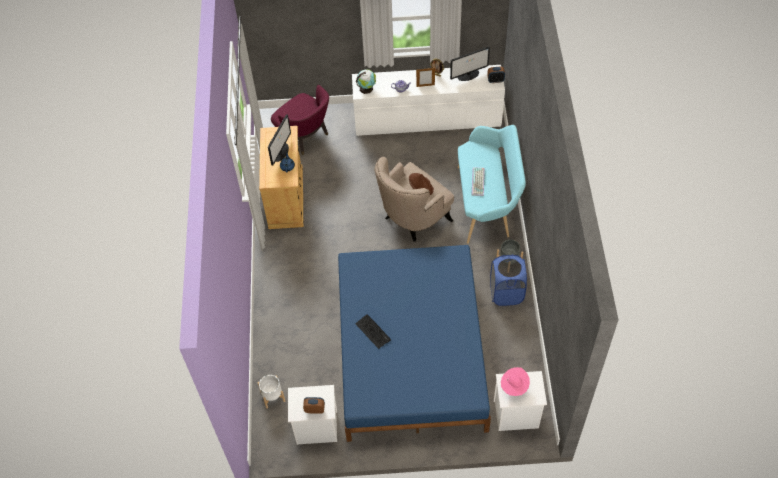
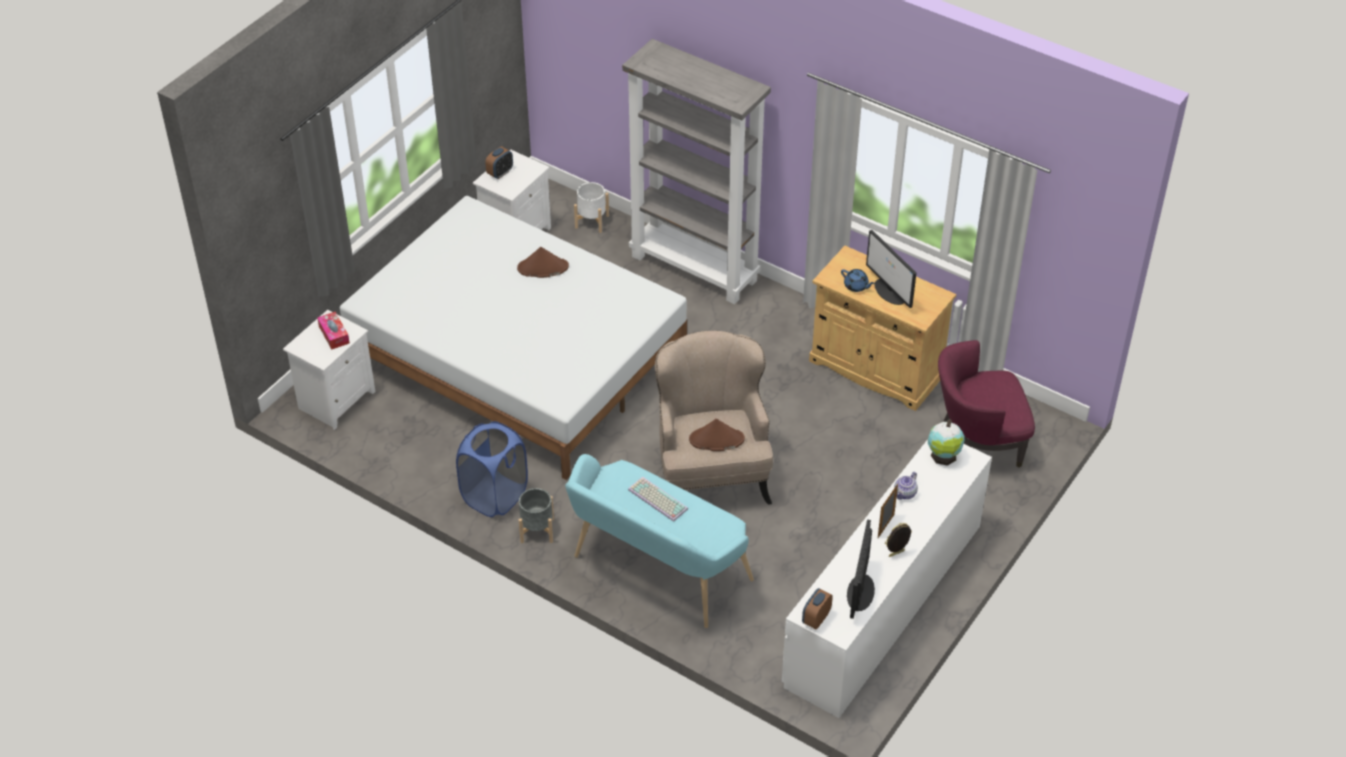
camera: 125 degrees right, 10 degrees down
blue bed [338,245,491,442] -> white bed [340,196,687,480]
keyboard [355,314,391,349] -> brown hat [517,247,569,278]
pink hat [501,367,530,396] -> tissue box [317,312,350,350]
none -> grey bookcase [622,39,771,304]

